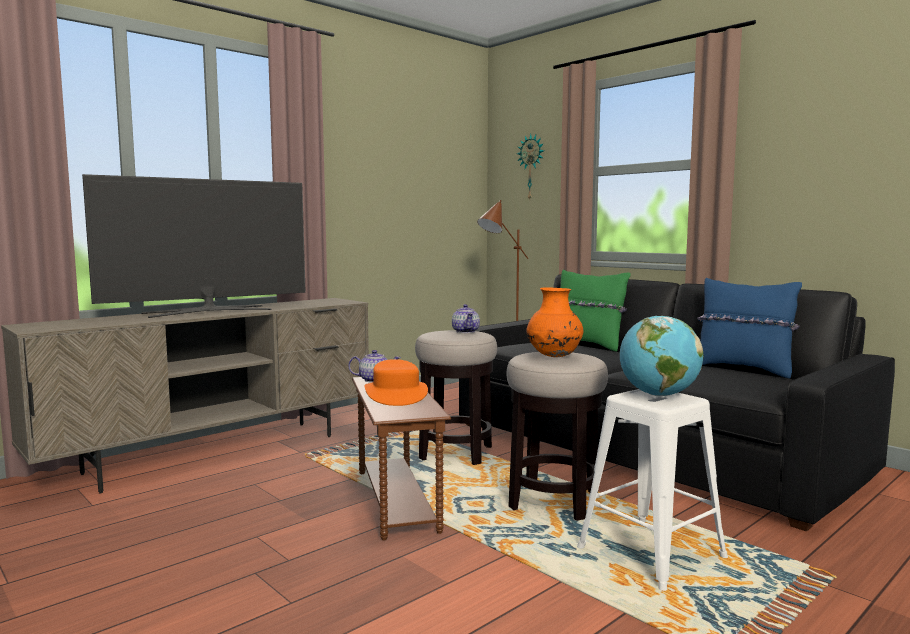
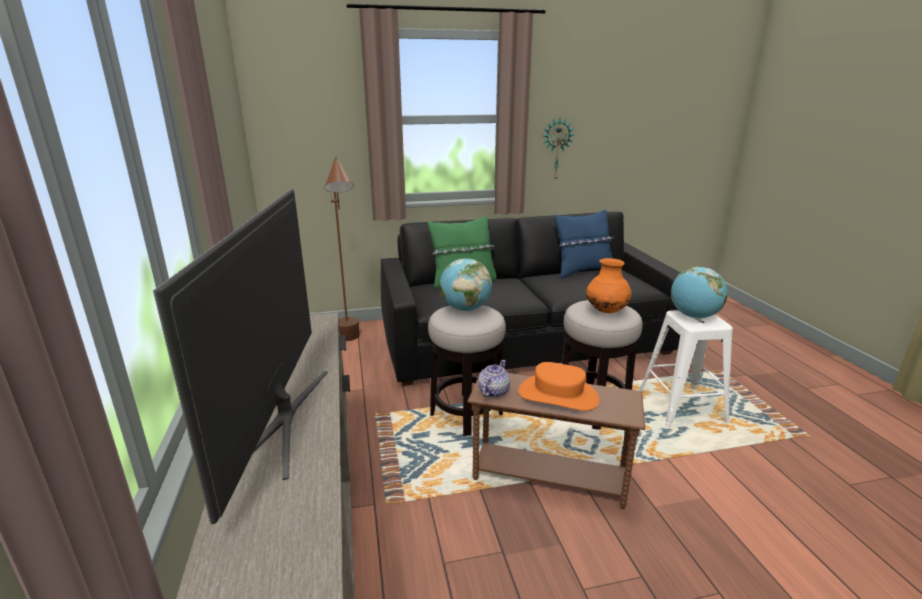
camera: 60 degrees left, 15 degrees up
teapot [452,304,480,333] -> globe [439,258,492,311]
wall clock [517,134,544,201] -> wall clock moved to [543,118,574,181]

